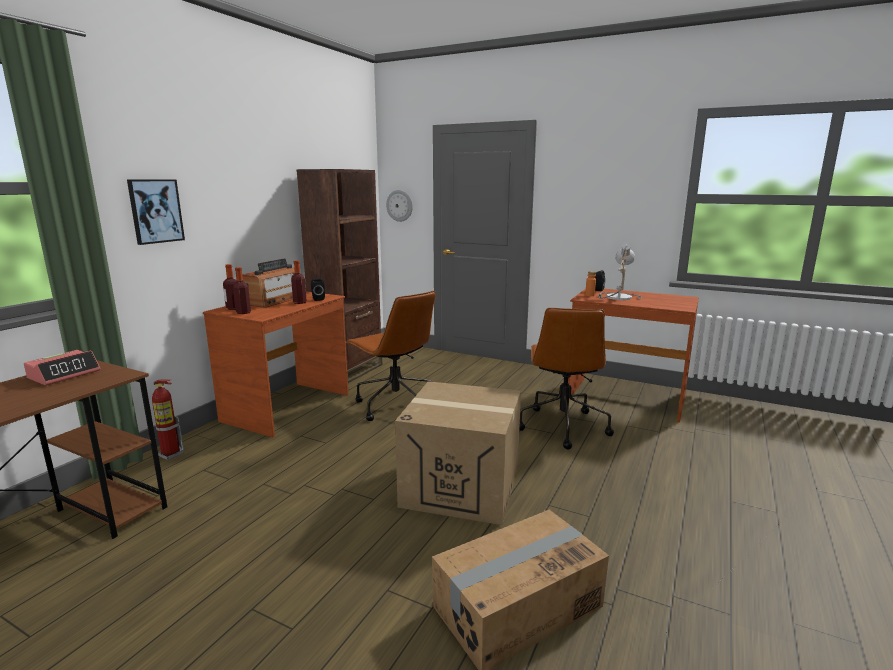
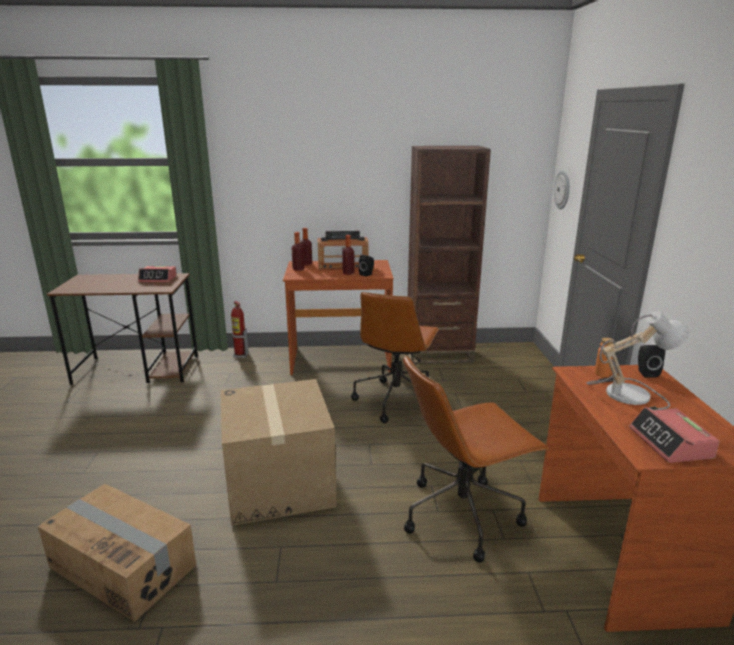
camera: 60 degrees right, 5 degrees up
picture [127,180,185,245] -> none
none -> alarm clock [629,407,719,463]

